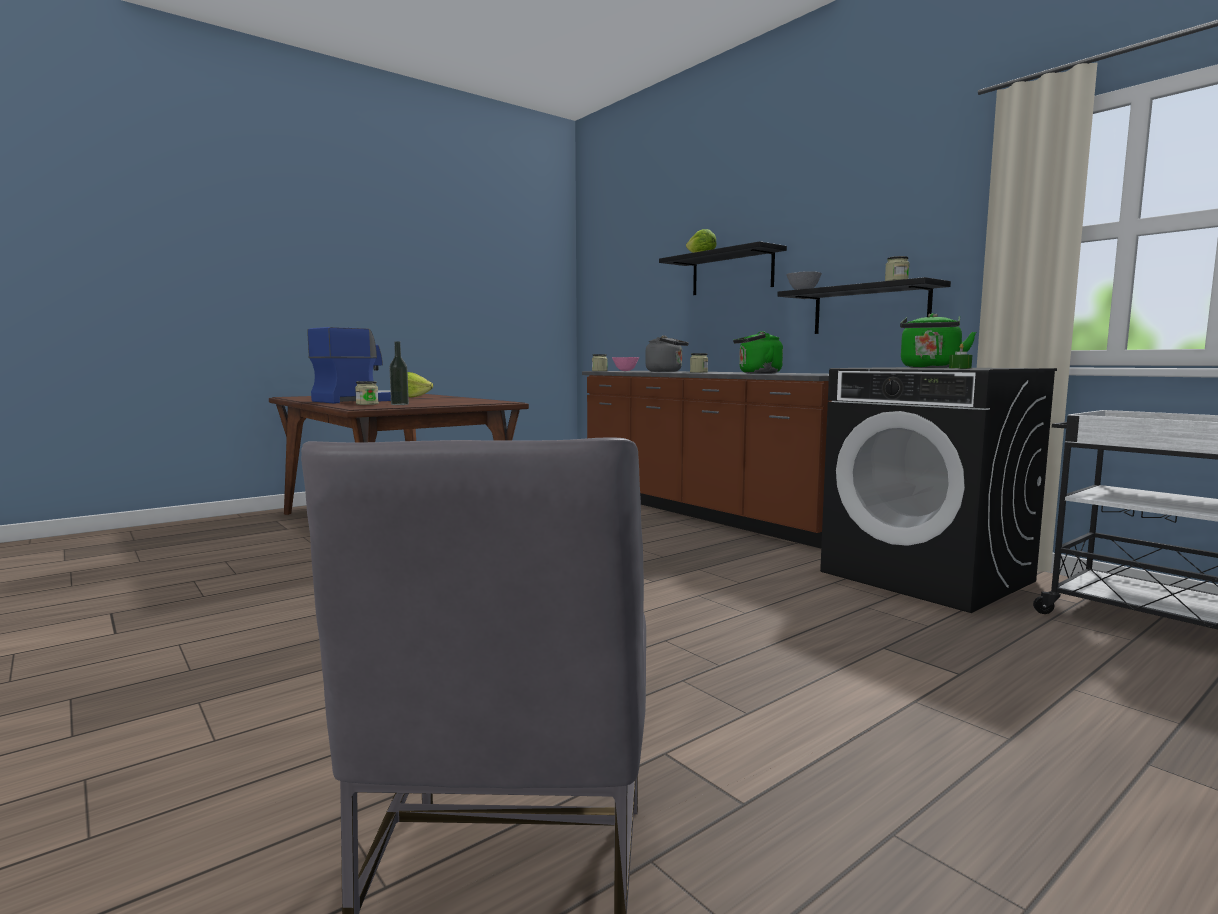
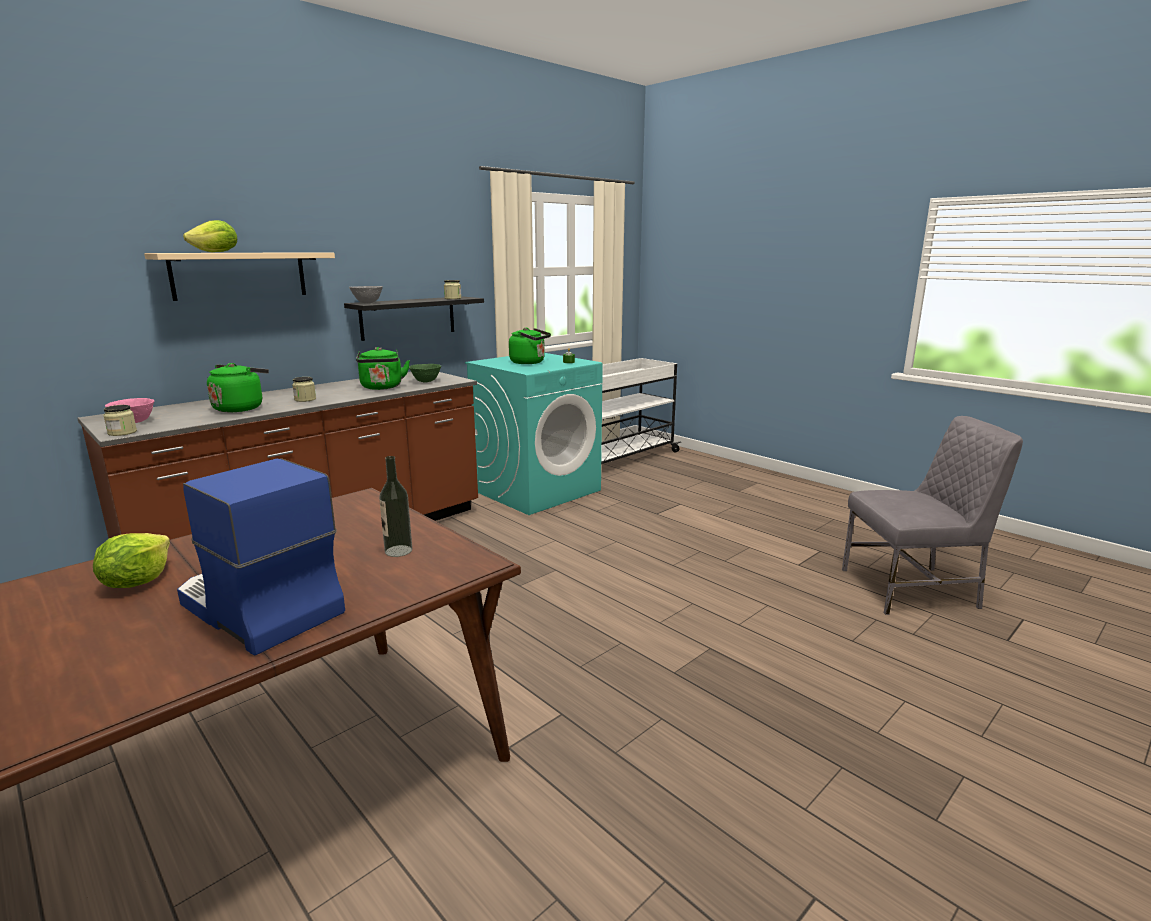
camera: 95 degrees left, 10 degrees up
jar [355,381,379,405] -> none
grey kettle [645,335,689,372] -> green kettle [207,363,269,412]
black shelf [659,241,787,295] -> beige shelf [144,252,335,301]
black washing machine [820,367,1057,613] -> turquoise washing machine [465,353,603,515]
none -> green bowl [409,364,441,382]

